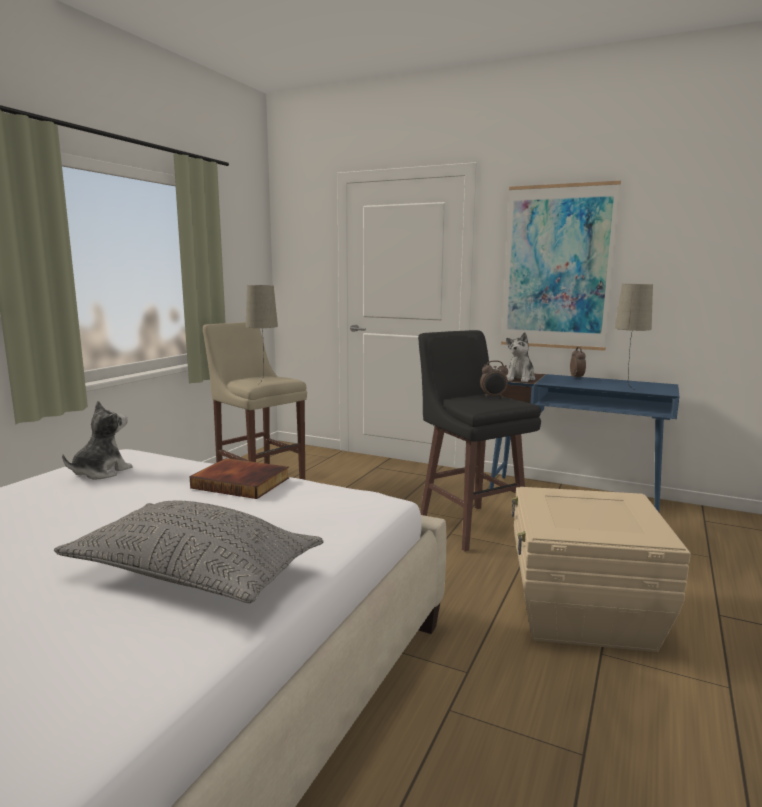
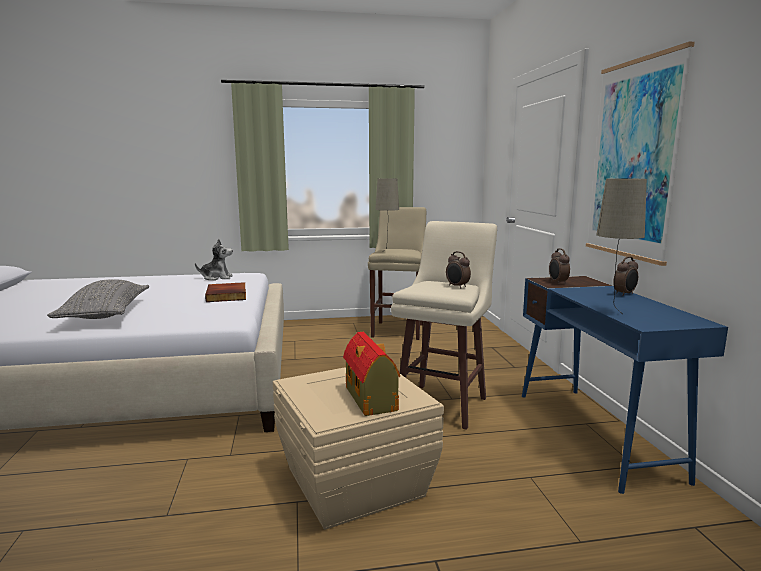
camera: 55 degrees right, 0 degrees up
black stool [418,330,541,552] -> beige stool [391,221,497,430]
plush toy [506,332,536,382] -> alarm clock [549,248,570,283]
none -> toy house [343,332,400,416]

